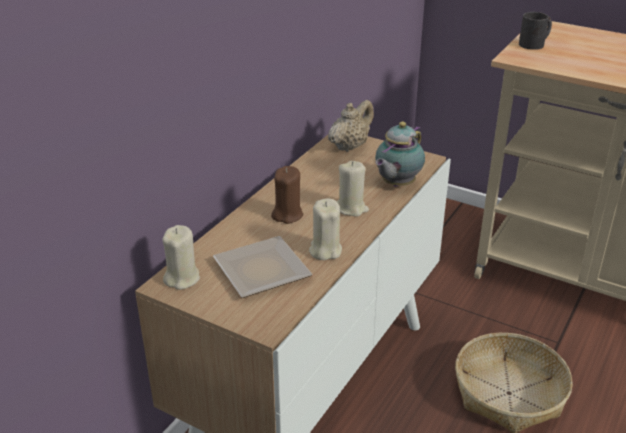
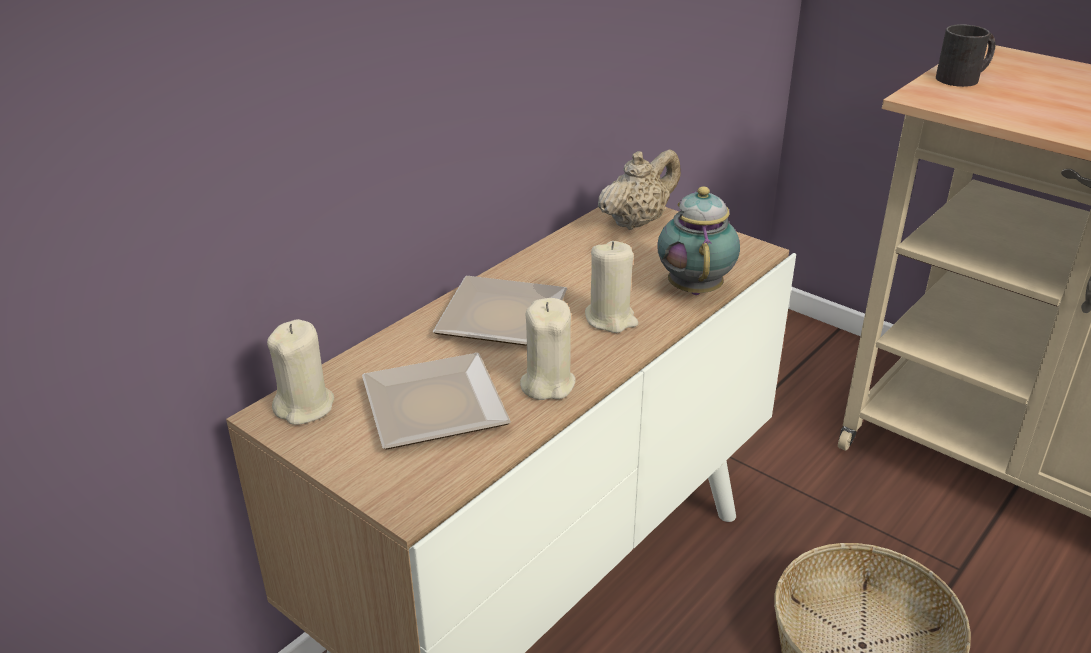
camera: 10 degrees right, 0 degrees up
brown candle [271,166,304,224] -> plate [433,276,567,346]
teapot [375,122,425,187] -> teapot turned 135 degrees clockwise [657,186,740,295]

